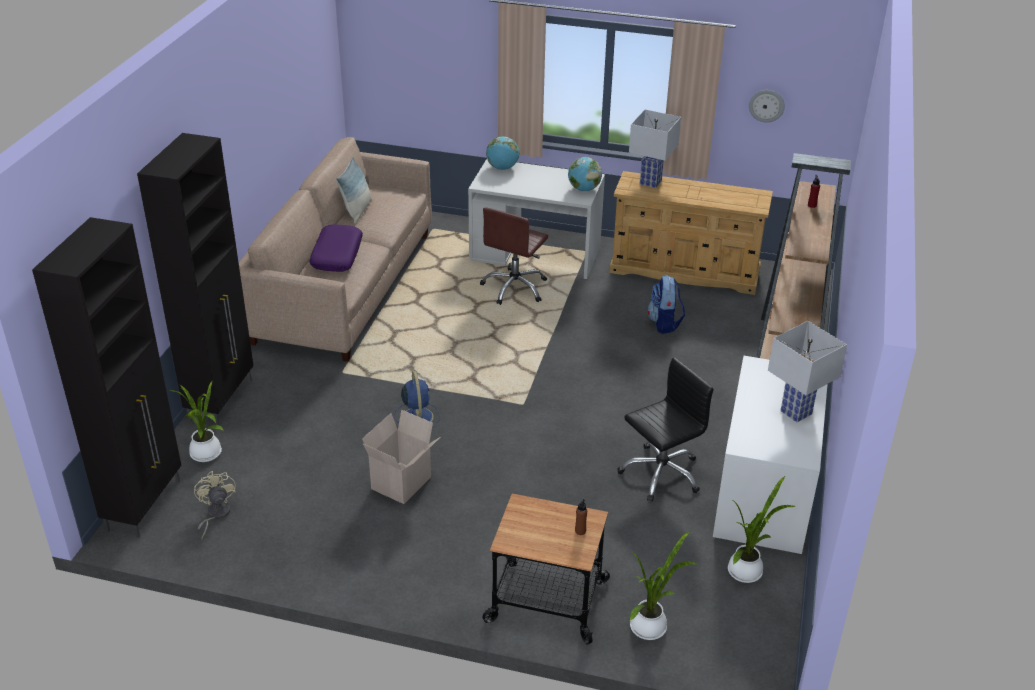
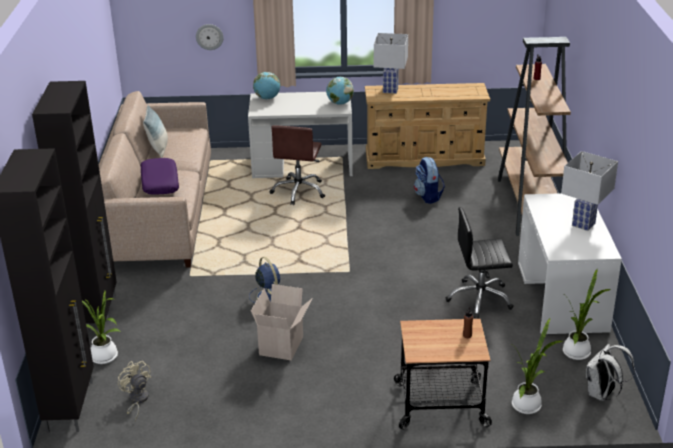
camera: 15 degrees left, 5 degrees down
black office chair [618,357,714,501] -> black office chair turned 135 degrees counterclockwise [446,207,514,319]
wall clock [749,90,785,123] -> wall clock moved to [196,24,223,50]
none -> white backpack [586,344,635,401]

